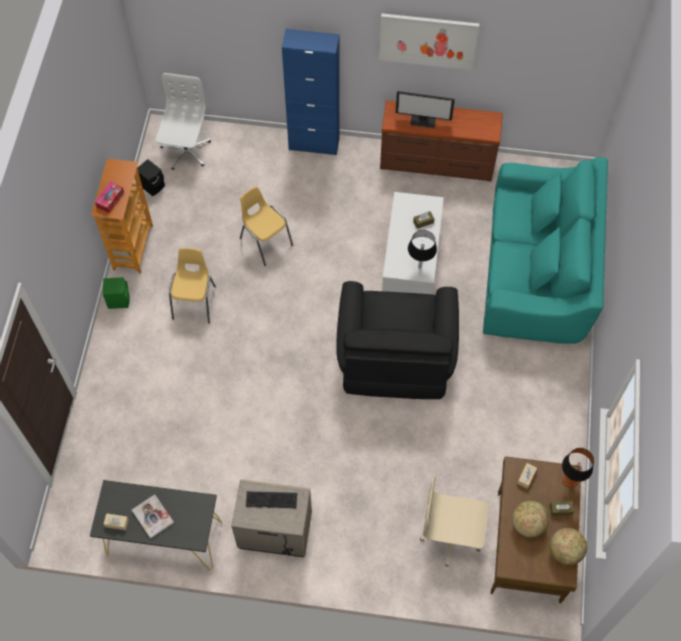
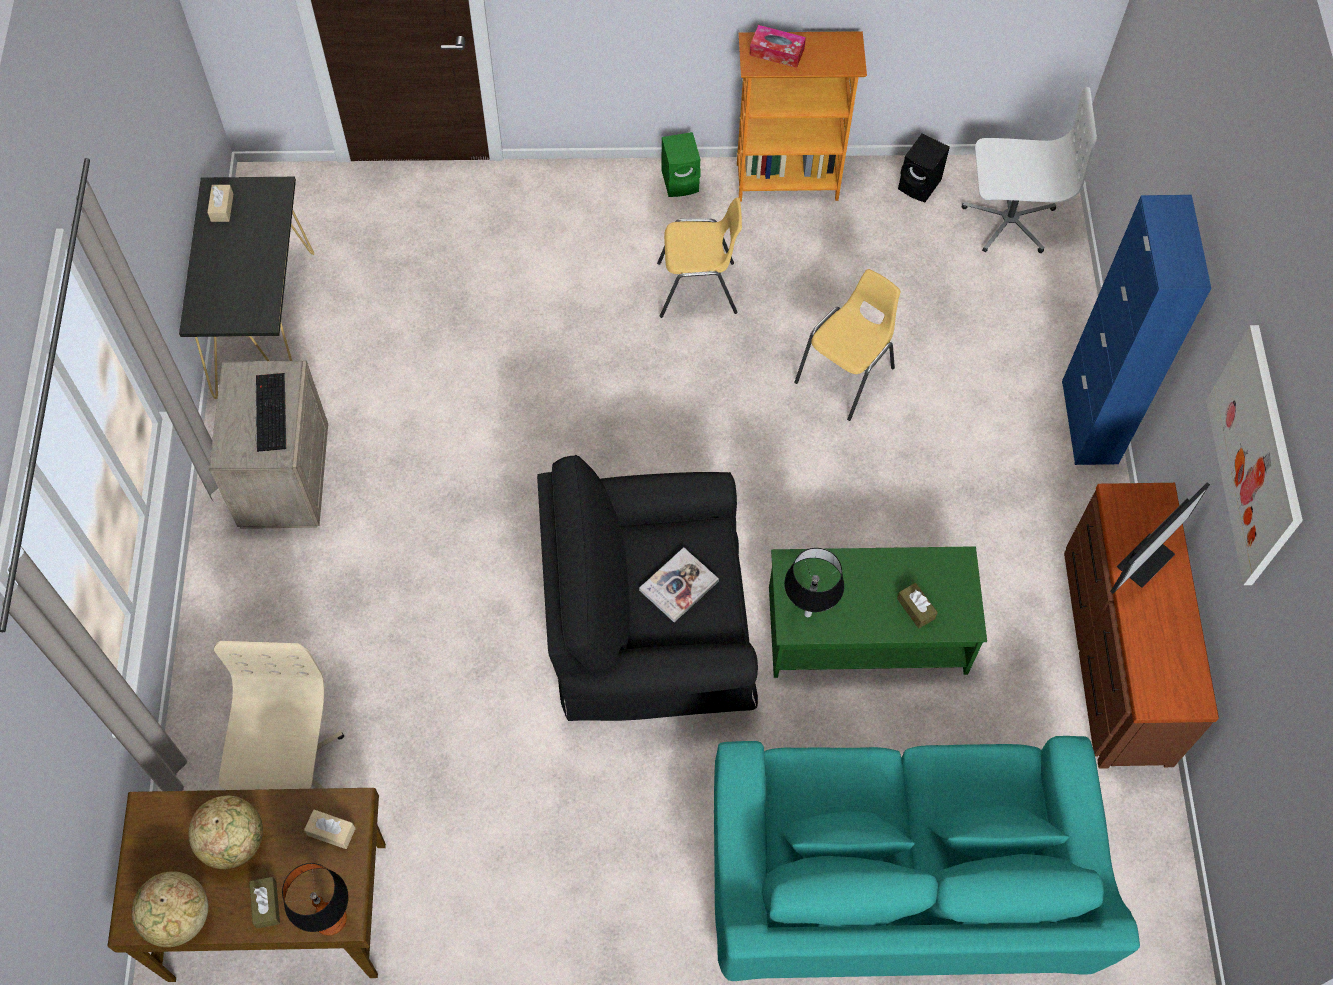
camera: 80 degrees right, 0 degrees up
book [132,494,174,539] -> book moved to [639,547,719,622]
white coffee table [382,192,444,294] -> green coffee table [769,546,987,678]
monitor [396,91,455,128] -> monitor turned 135 degrees counterclockwise [1110,482,1210,594]

